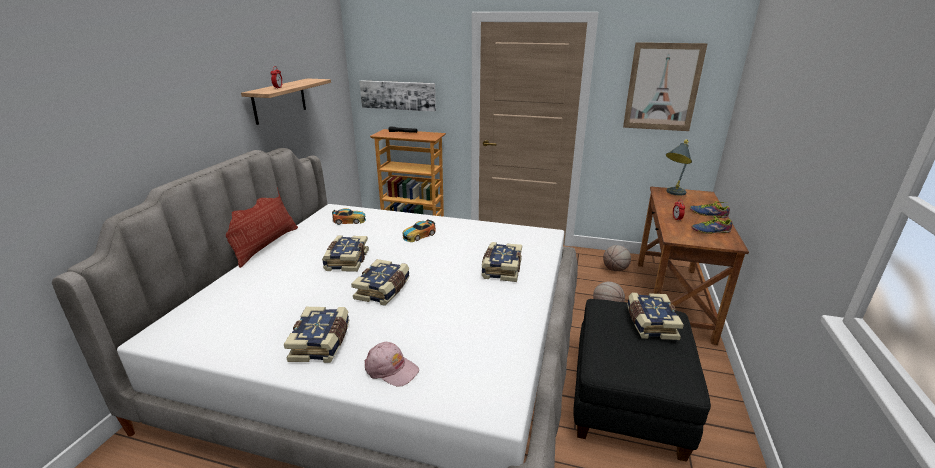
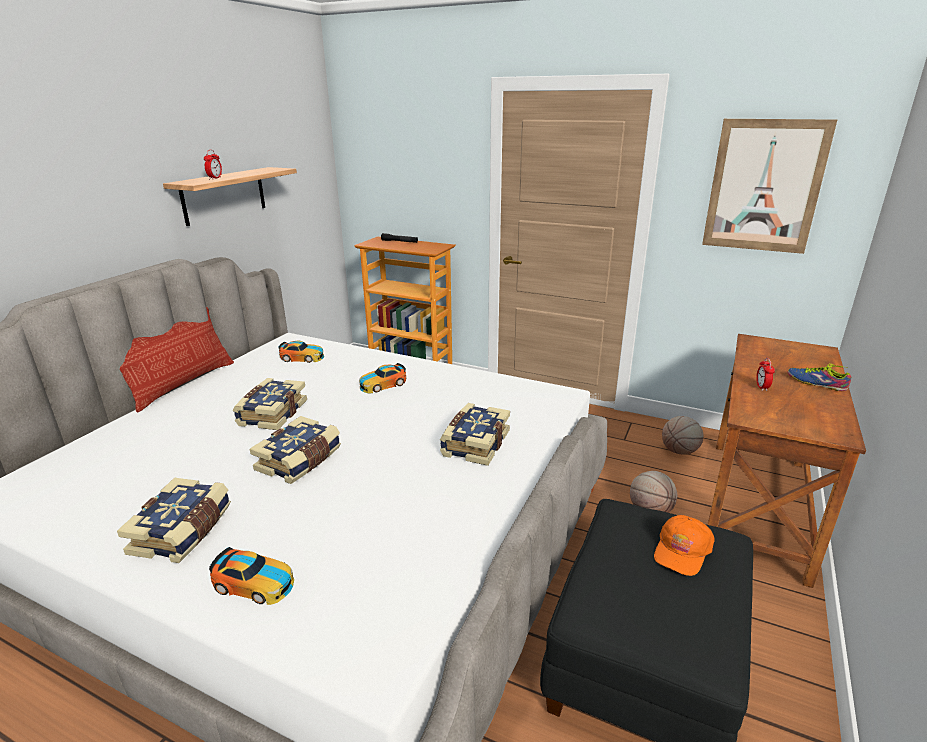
camera: 10 degrees right, 0 degrees up
picture [359,80,436,112] -> none
pink cap [365,342,419,387] -> toy car [209,547,294,605]
book [627,293,684,340] -> orange cap [654,515,715,576]
grey table lamp [666,139,692,195] -> none
shoe [692,215,733,234] -> none

